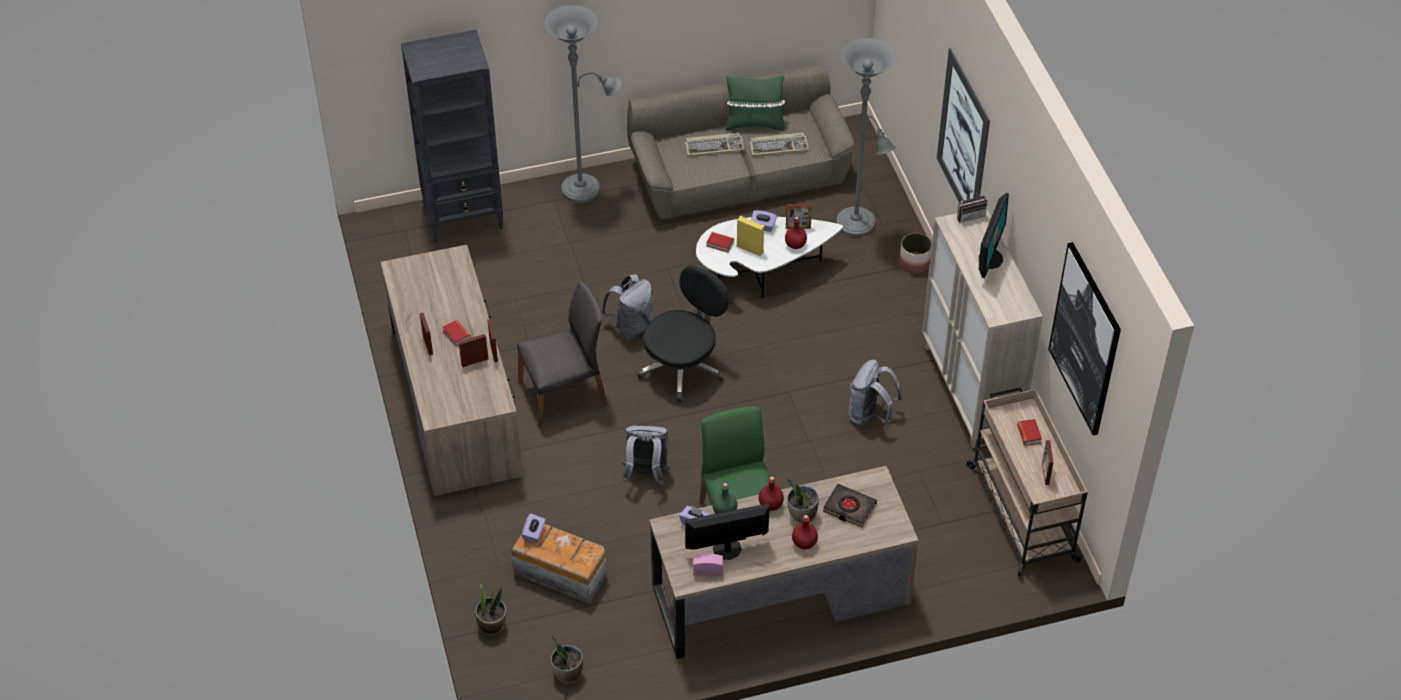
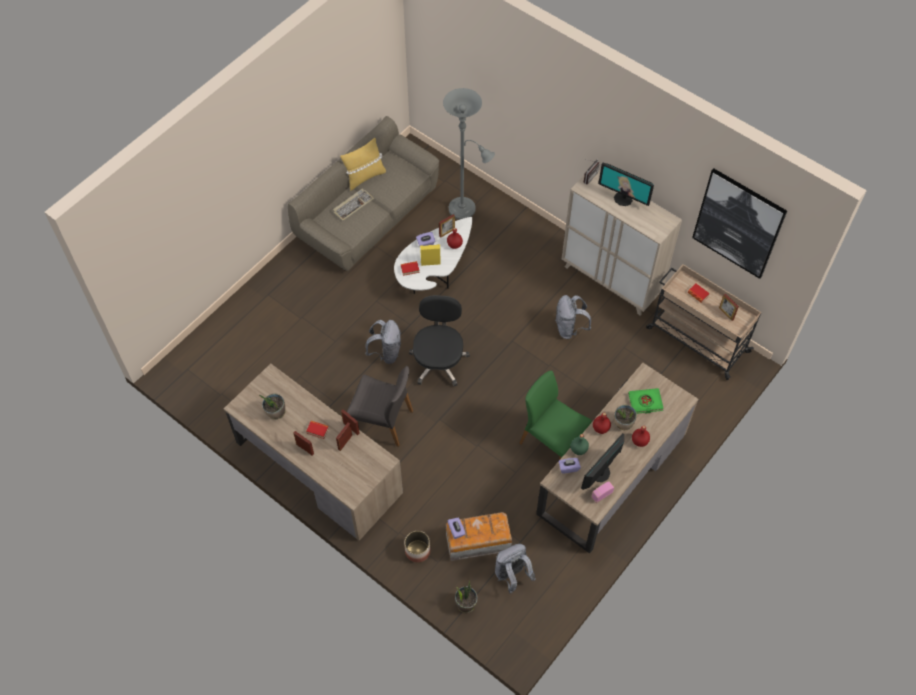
camera: 35 degrees left, 10 degrees up
black bookcase [401,30,504,242] -> none
grey chair [517,282,608,428] -> grey chair turned 75 degrees clockwise [347,366,413,447]
grey floor lamp [544,5,621,203] -> none
potted plant [551,636,583,684] -> potted plant moved to [259,394,285,420]
grey backpack [622,426,670,485] -> grey backpack moved to [495,544,536,594]
green pillow [725,76,785,131] -> yellow pillow [340,138,386,191]
keyboard [749,133,809,156] -> none
black book [823,484,877,527] -> green book [628,388,664,414]
planter [899,233,932,274] -> planter moved to [404,531,431,563]
picture [937,48,990,203] -> none
monitor [979,193,1009,278] -> monitor turned 135 degrees clockwise [598,163,654,206]

